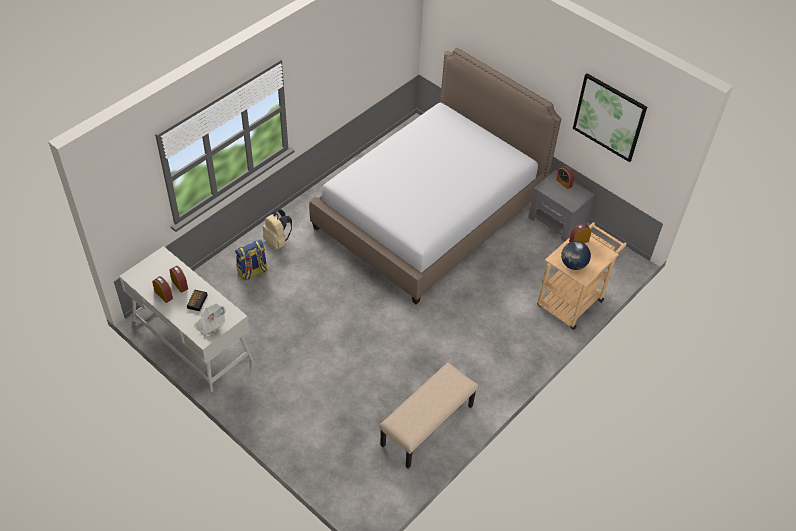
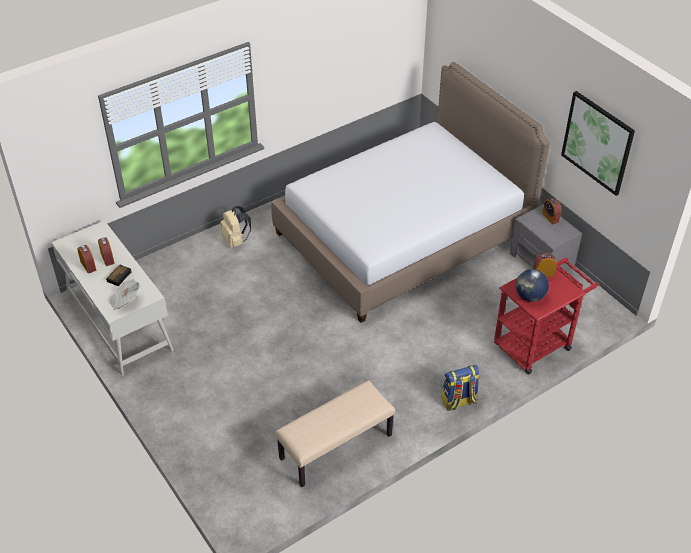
camera: 15 degrees right, 5 degrees down
backpack [235,240,268,281] -> backpack moved to [441,365,480,411]
beige cart [537,222,627,330] -> red cart [494,257,599,374]

